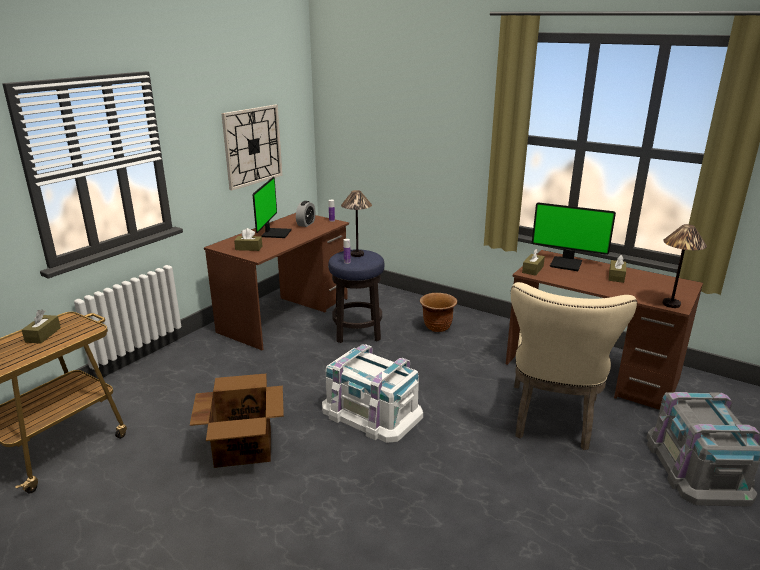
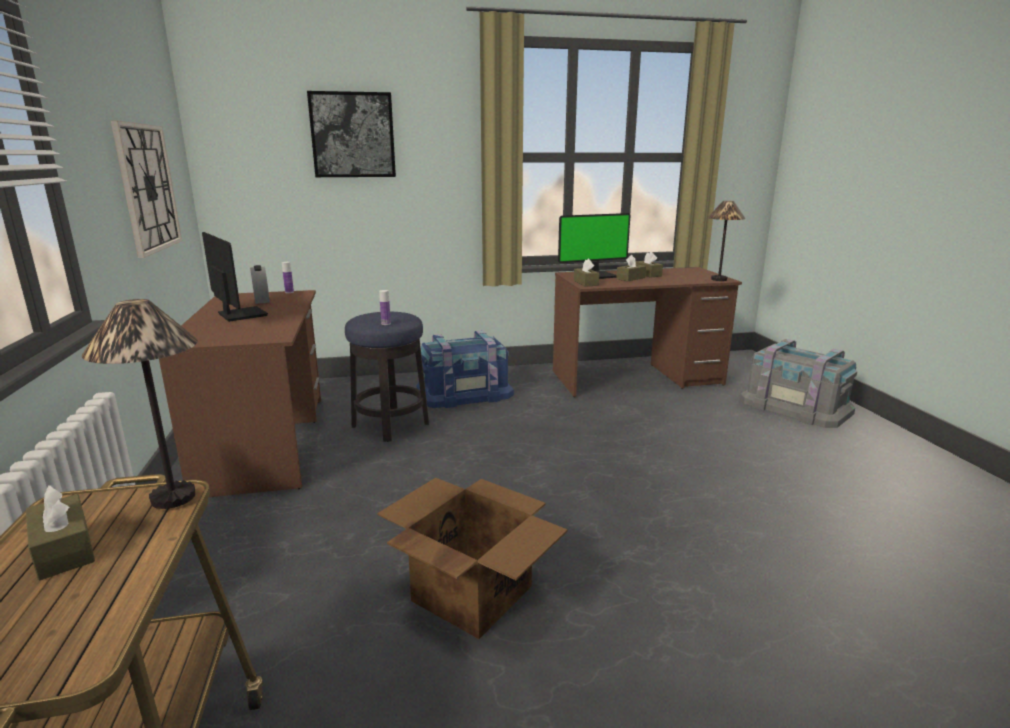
camera: 45 degrees left, 5 degrees down
brown tissue box [234,228,262,251] -> brown tissue box moved to [616,255,646,281]
white storage box [322,344,423,443] -> none
table lamp [341,190,372,257] -> table lamp moved to [82,299,198,509]
brown planter [420,293,457,332] -> blue storage box [417,330,514,408]
beige chair [511,282,637,450] -> none
none -> picture [307,91,396,177]

